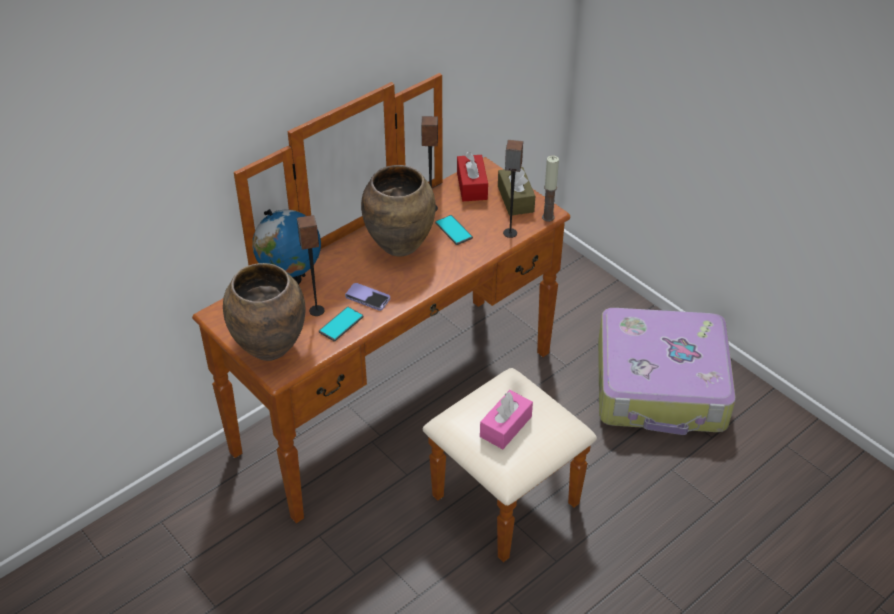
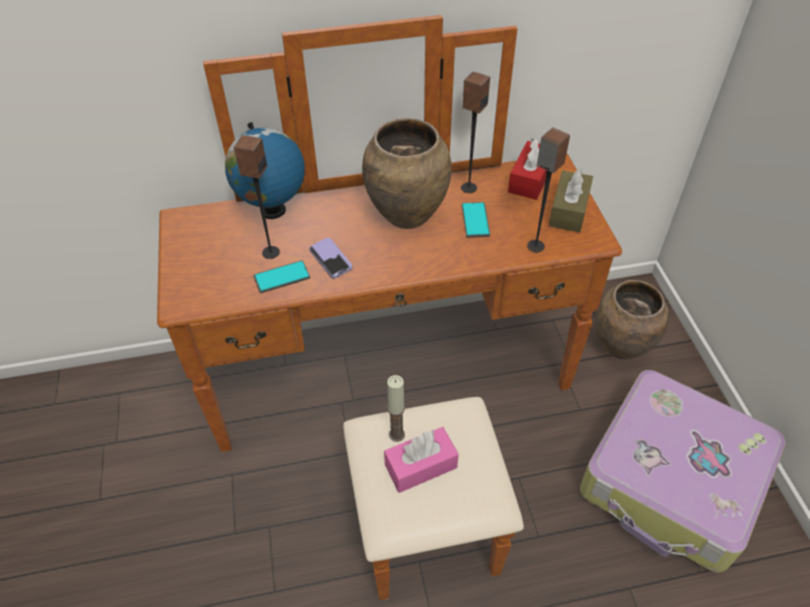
camera: 30 degrees right, 5 degrees up
brown vase [223,263,305,361] -> brown vase moved to [596,280,669,359]
candle [542,155,559,222] -> candle moved to [387,375,405,442]

